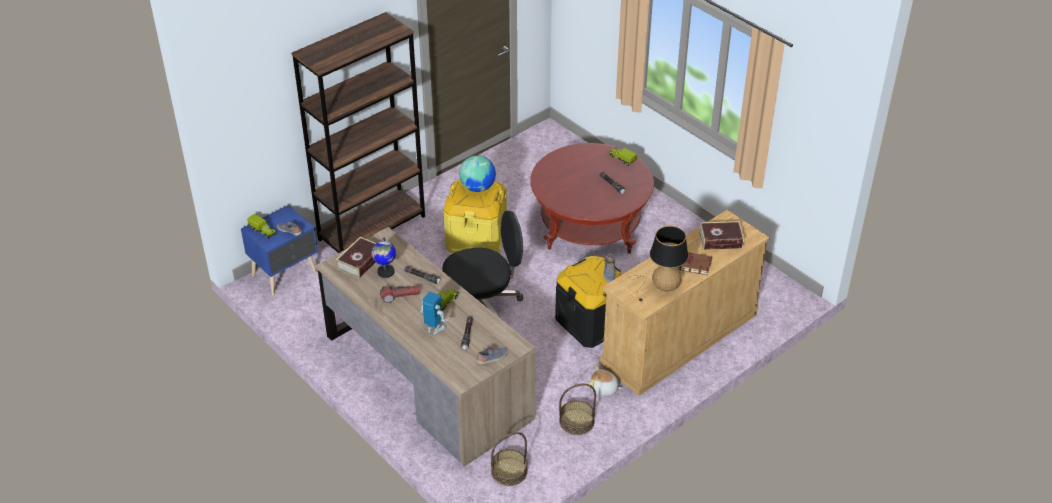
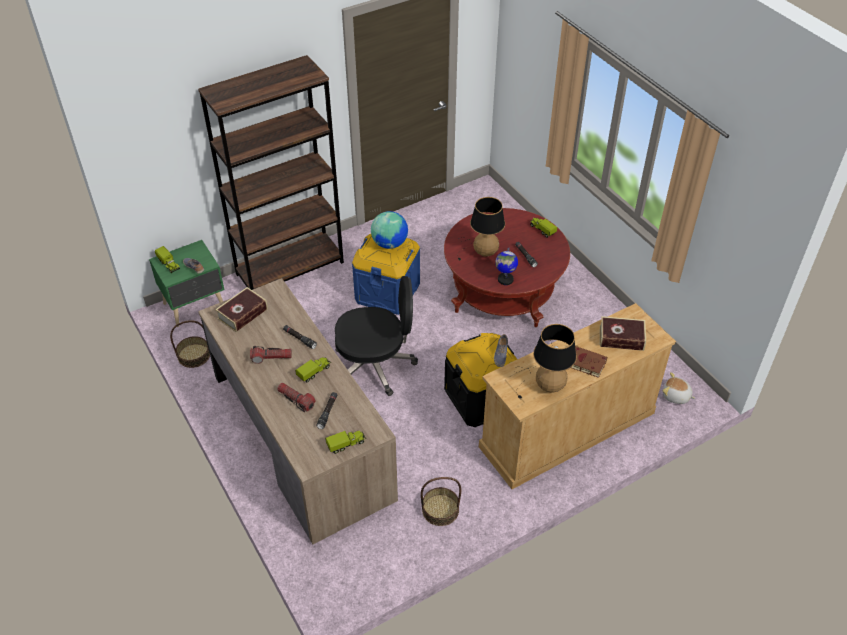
camera: 10 degrees right, 5 degrees up
blue nightstand [241,205,318,295] -> green nightstand [149,240,224,327]
globe [372,237,396,278] -> globe moved to [495,248,518,285]
toy robot [420,291,448,334] -> flashlight [277,383,315,412]
yellow storage box [444,179,507,253] -> blue storage box [352,234,420,315]
shoe [476,347,508,364] -> toy truck [325,431,366,454]
basket [491,432,528,486] -> basket moved to [170,320,210,368]
plush toy [589,365,623,396] -> plush toy moved to [663,372,695,404]
none -> table lamp [458,197,505,261]

